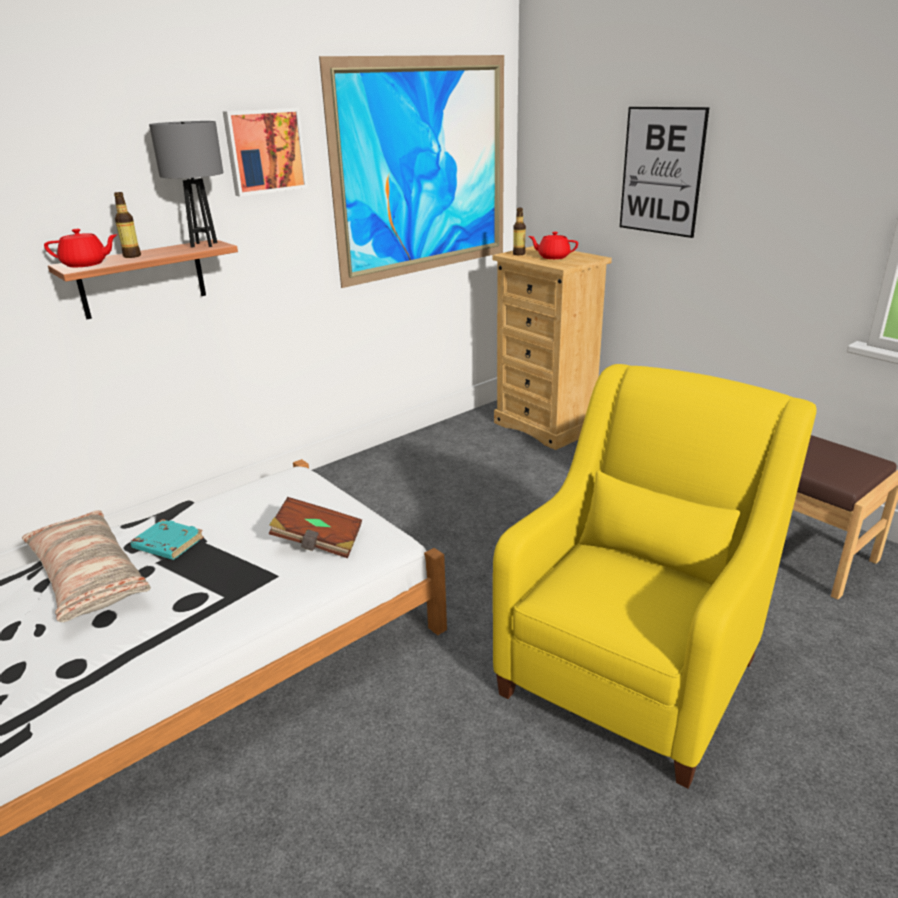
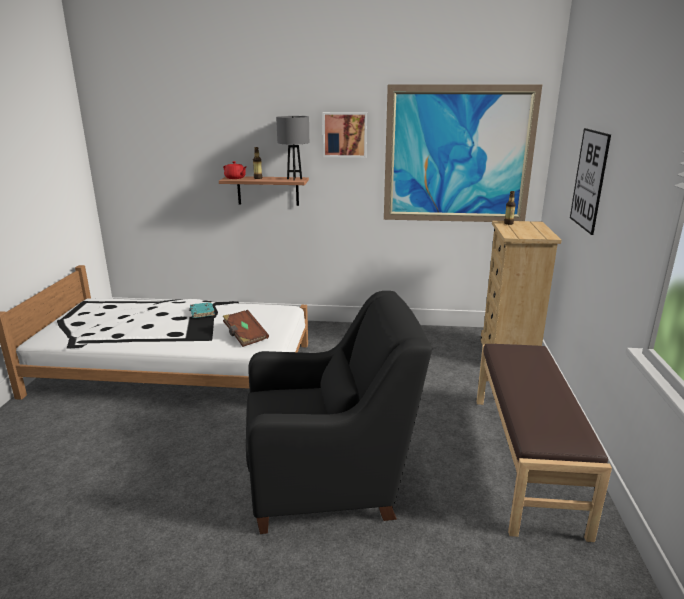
camera: 45 degrees right, 5 degrees down
pillow [22,510,151,622] -> none
yellow armchair [493,364,817,789] -> black armchair [246,291,432,534]
red teapot [528,232,578,259] -> none

